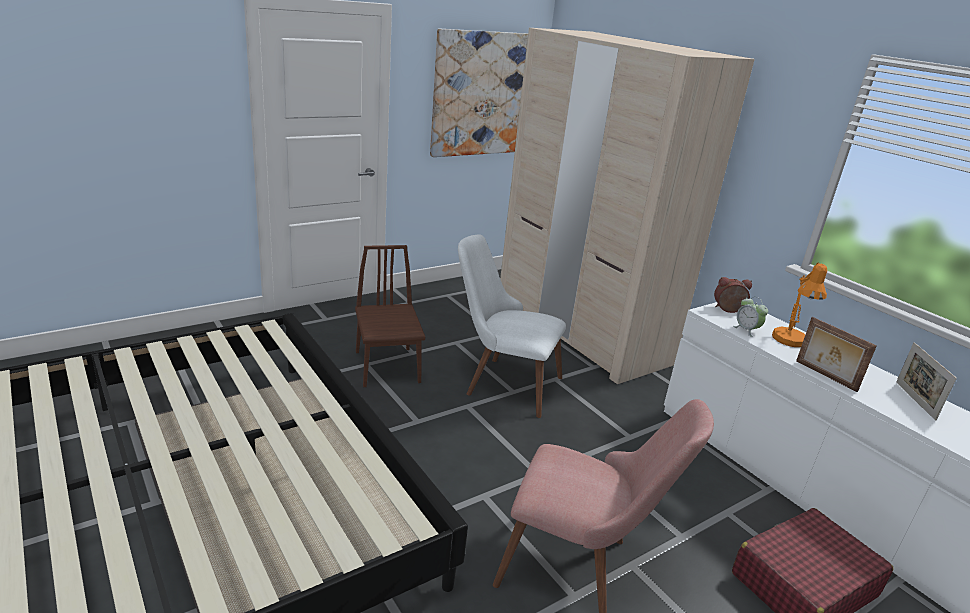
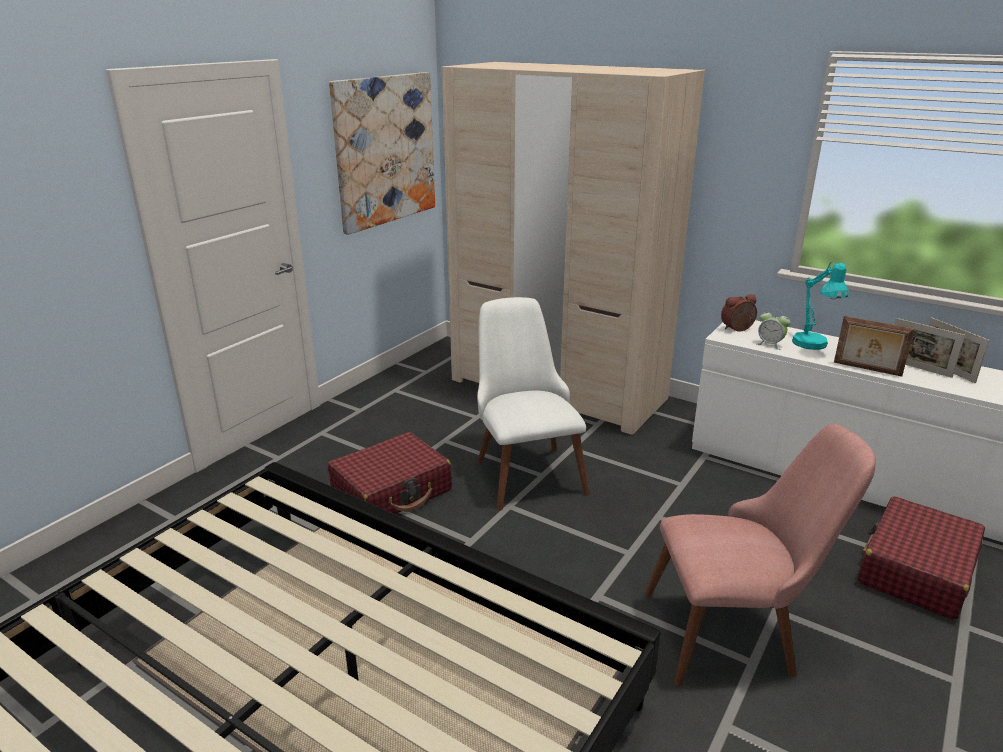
camera: 20 degrees left, 0 degrees up
brown chair [355,245,425,387] -> red suitcase [328,432,452,514]
white chair [458,234,566,418] -> white chair turned 75 degrees clockwise [477,297,589,511]
orange table lamp [772,263,827,347] -> turquoise table lamp [792,262,849,350]
none -> picture frame [894,318,965,378]

